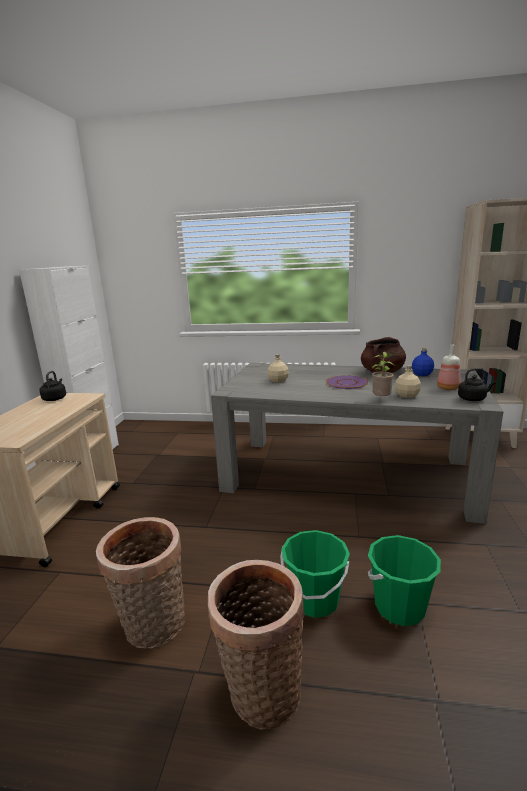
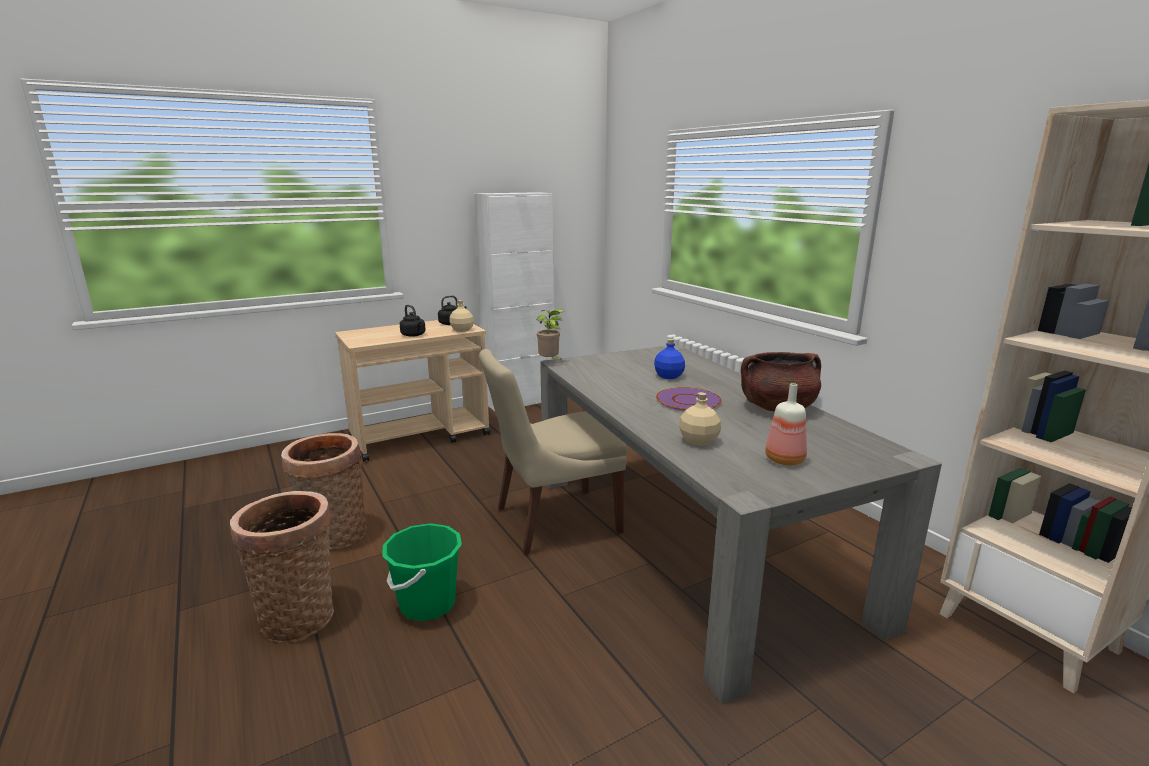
camera: 50 degrees right, 0 degrees up
beige bottle [268,354,289,383] -> beige bottle moved to [449,300,474,332]
green bucket [368,535,441,626] -> none
potted plant [372,352,394,396] -> potted plant moved to [537,309,564,359]
blue bottle [412,348,434,376] -> blue bottle moved to [654,339,685,379]
black kettle [458,368,496,401] -> black kettle moved to [400,305,426,337]
none -> beige chair [479,349,627,555]

